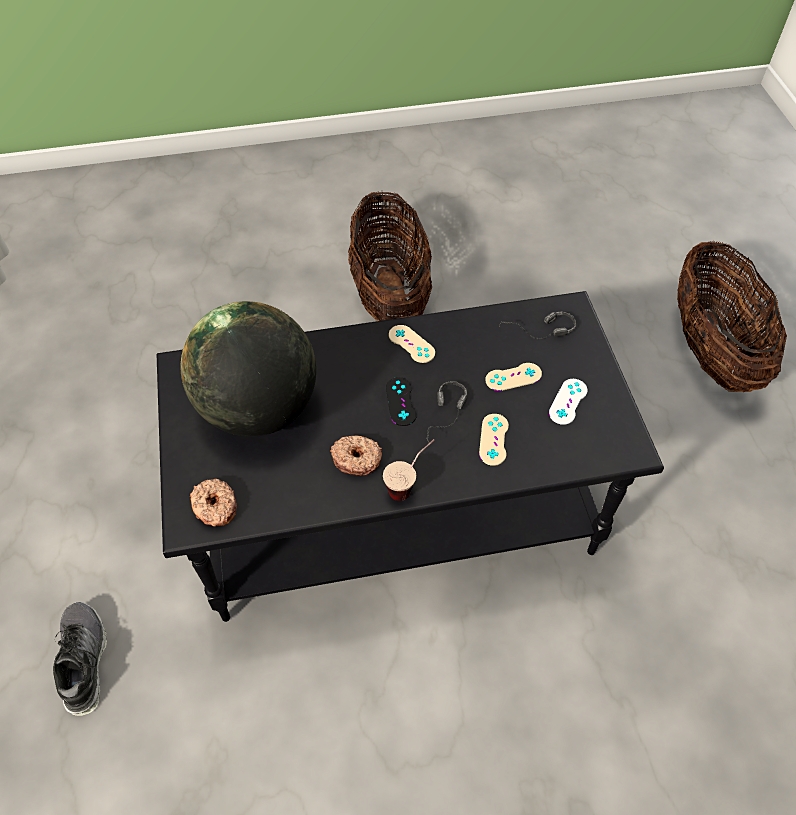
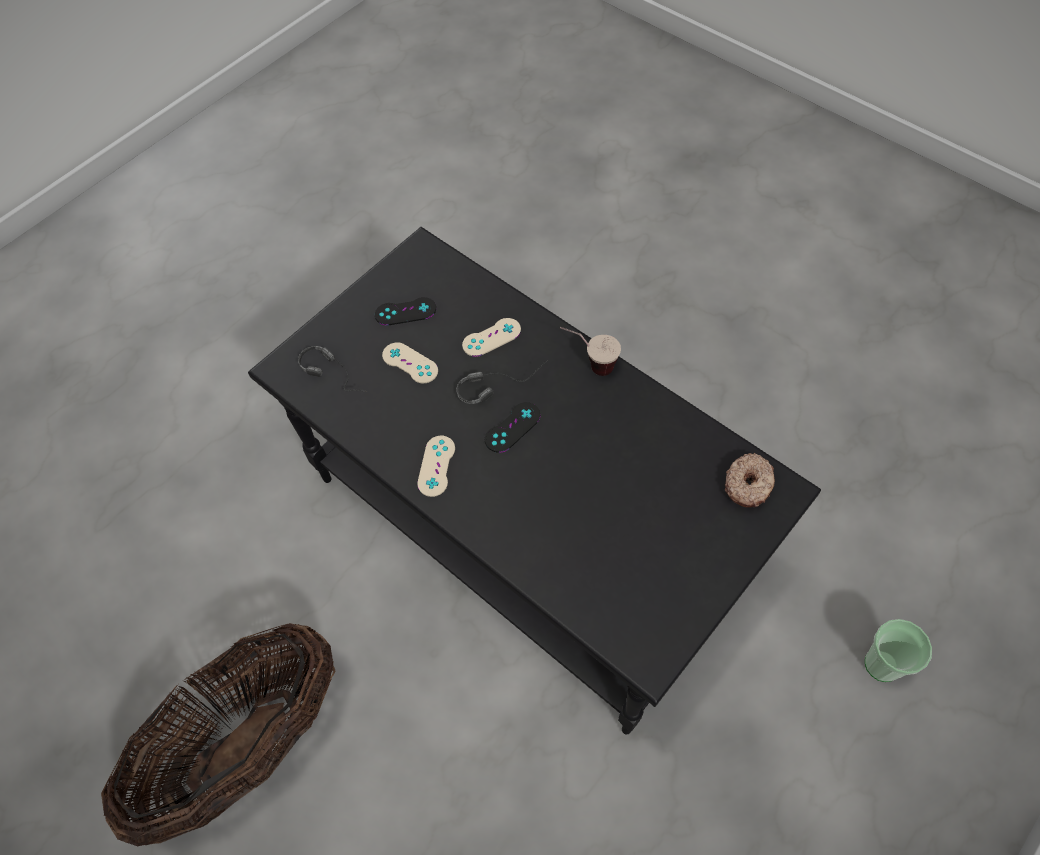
camera: 125 degrees left, 5 degrees up
shoe [53,602,107,716] -> cup [865,619,932,682]
globe [181,301,316,436] -> none
donut [330,435,382,476] -> none
white game controller [549,379,588,425] -> black game controller [375,297,436,325]
basket [677,241,787,392] -> none

